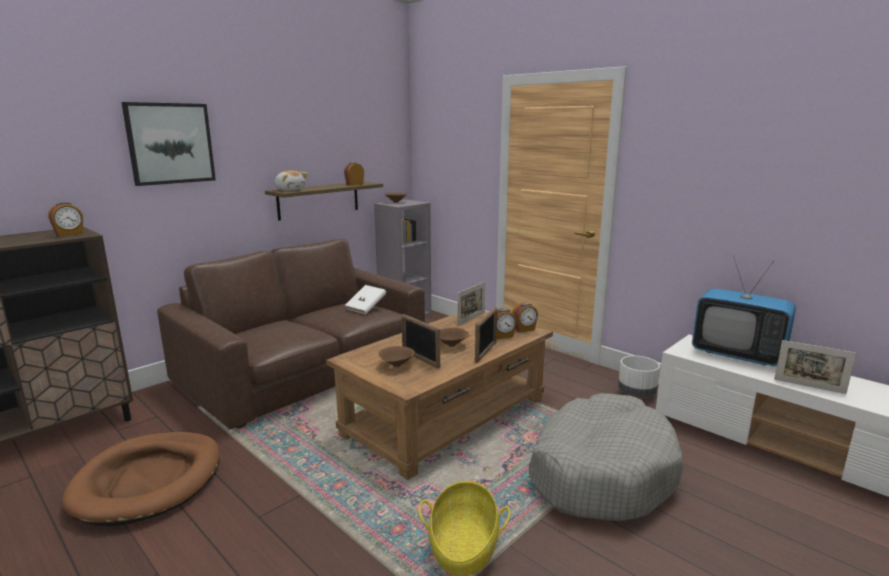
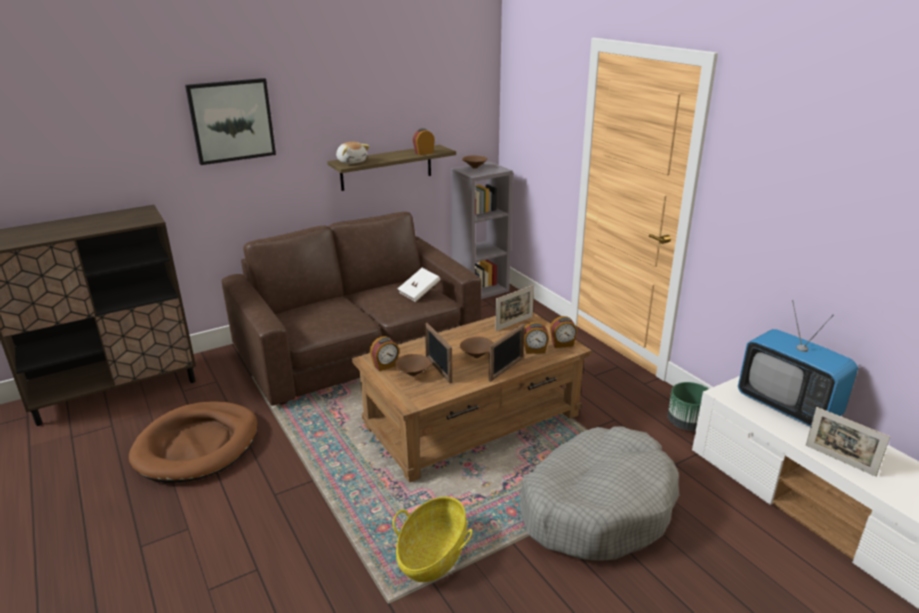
camera: 15 degrees right, 10 degrees up
alarm clock [48,202,83,237] -> alarm clock moved to [370,336,399,371]
white planter [618,356,660,398] -> green planter [667,382,709,431]

